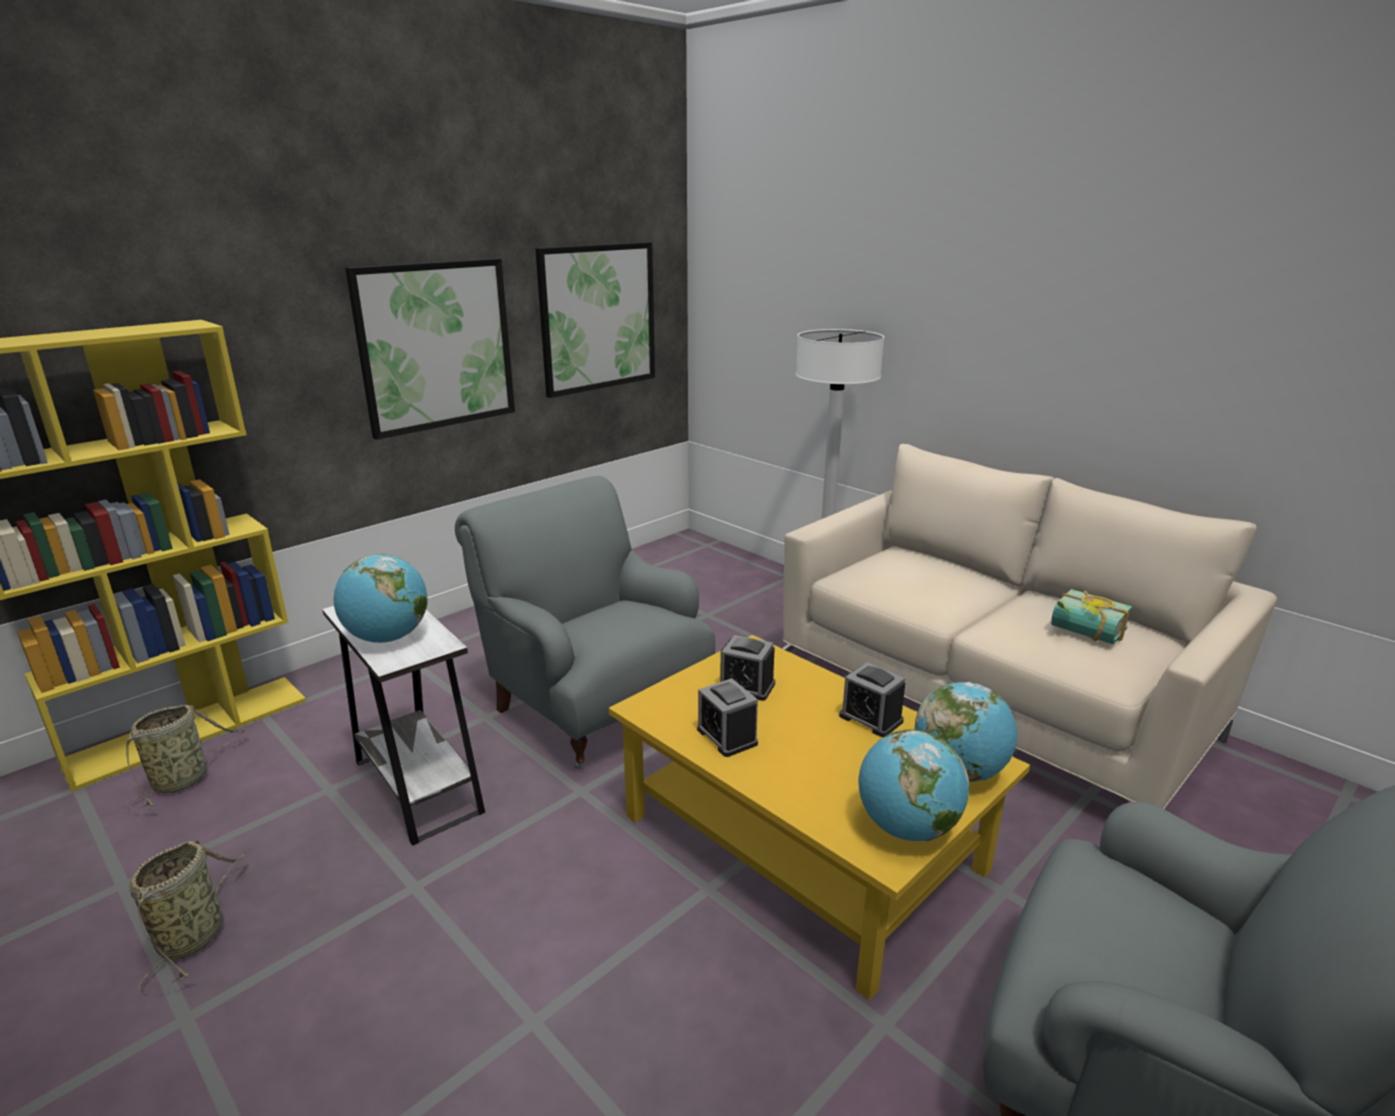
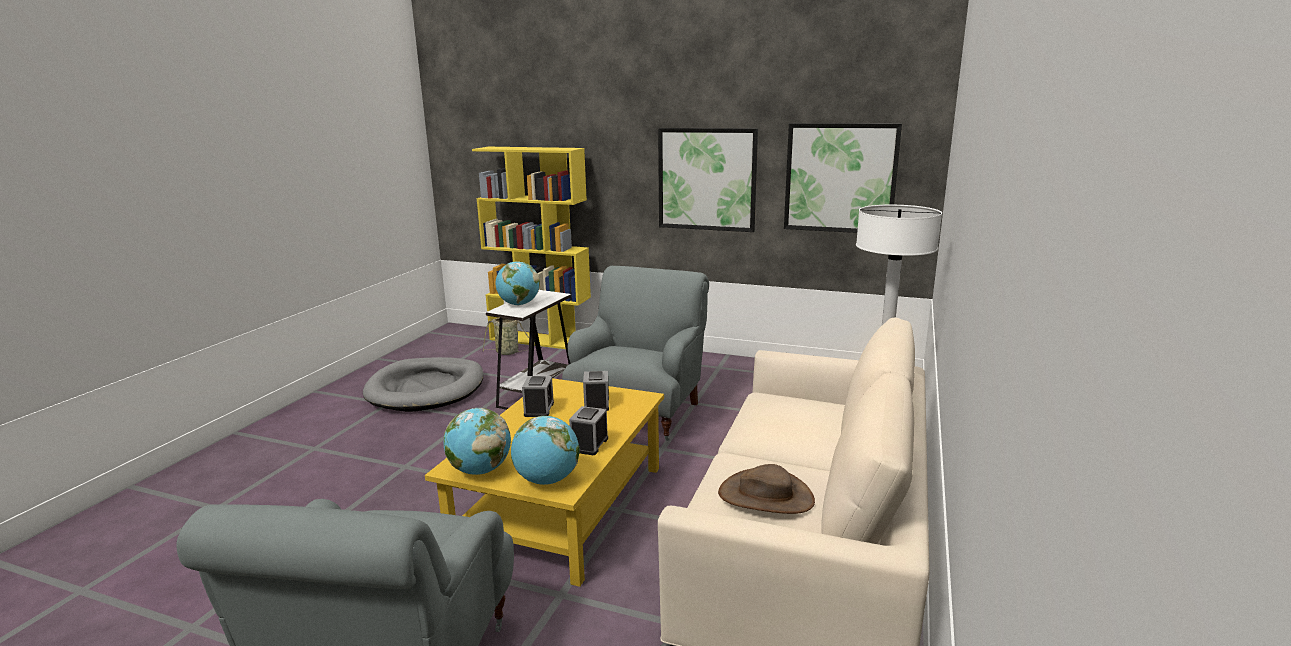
camera: 65 degrees right, 5 degrees down
basket [130,841,245,991] -> grey dog bed [363,357,483,412]
alarm clock [697,678,758,757] -> alarm clock turned 150 degrees clockwise [522,376,554,417]
book [1051,589,1132,645] -> brown hat [718,464,815,514]

